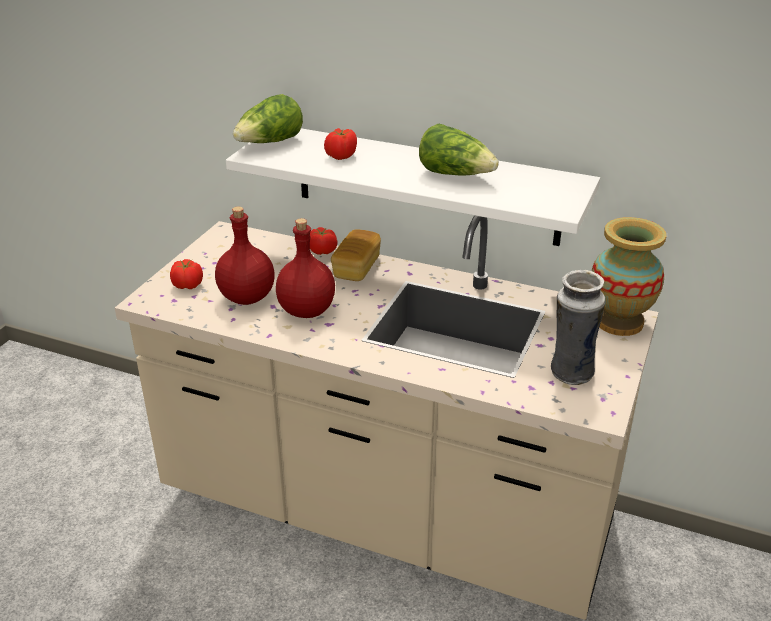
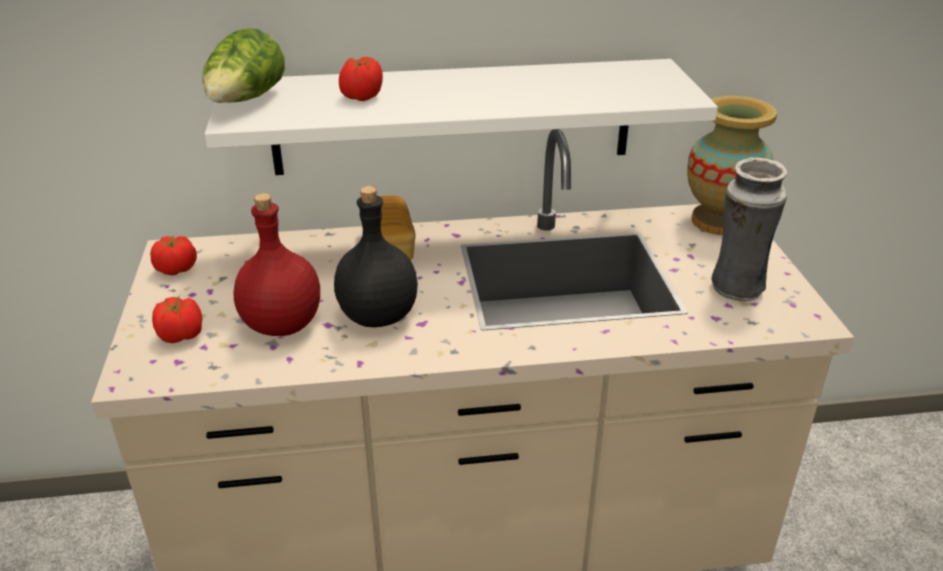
camera: 30 degrees left, 0 degrees up
red bottle [276,218,335,318] -> black bottle [334,186,418,327]
tomato [310,227,338,255] -> tomato moved to [150,236,197,275]
lettuce [419,124,499,176] -> none

